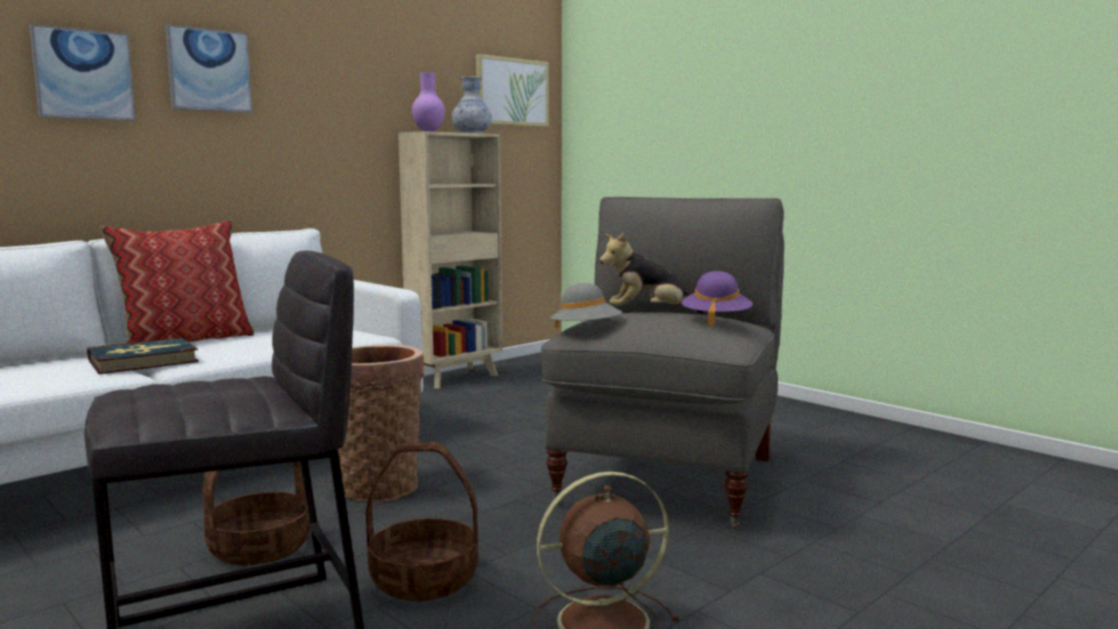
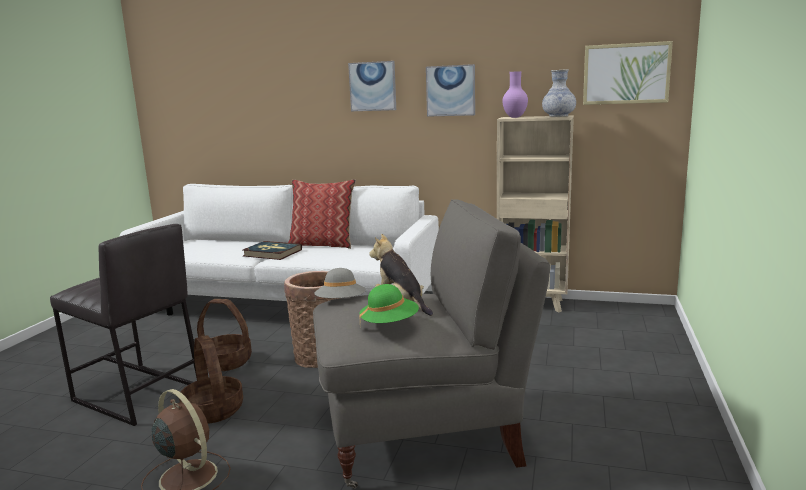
camera: 60 degrees right, 5 degrees up
picture [29,24,136,121] -> picture moved to [426,64,475,117]
purple hat [681,271,753,327] -> green hat [359,284,419,323]

